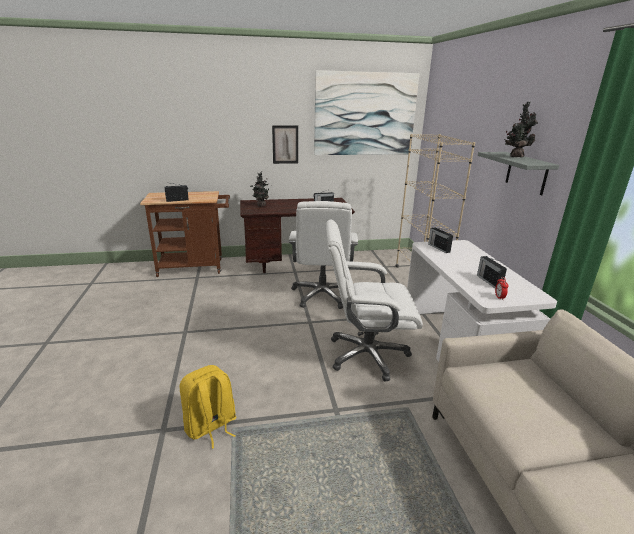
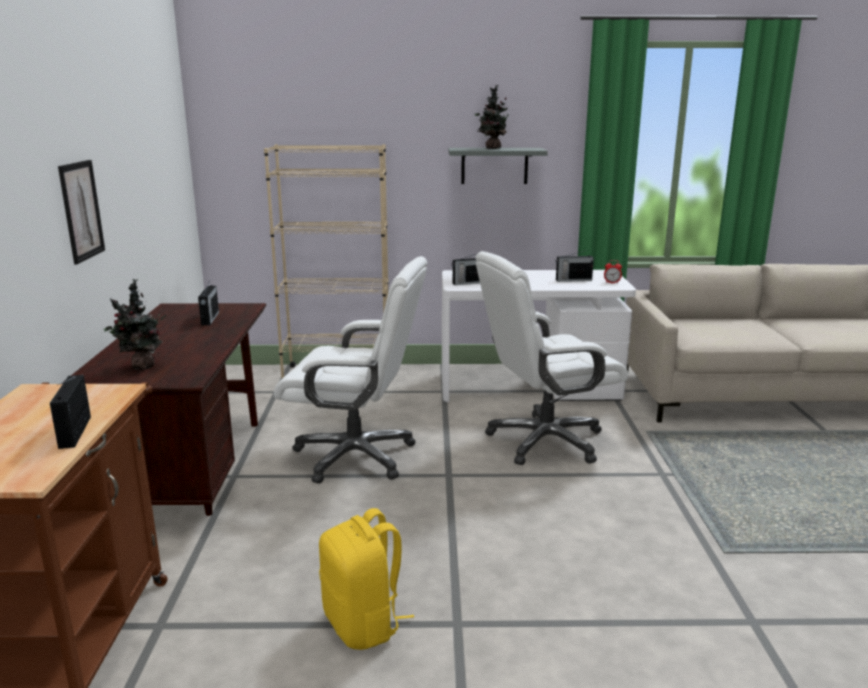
camera: 80 degrees left, 5 degrees down
yellow backpack [180,365,236,449] -> yellow backpack moved to [319,508,414,650]
picture [314,70,419,155] -> none
white office chair [326,220,423,382] -> white office chair turned 60 degrees clockwise [475,251,628,465]

